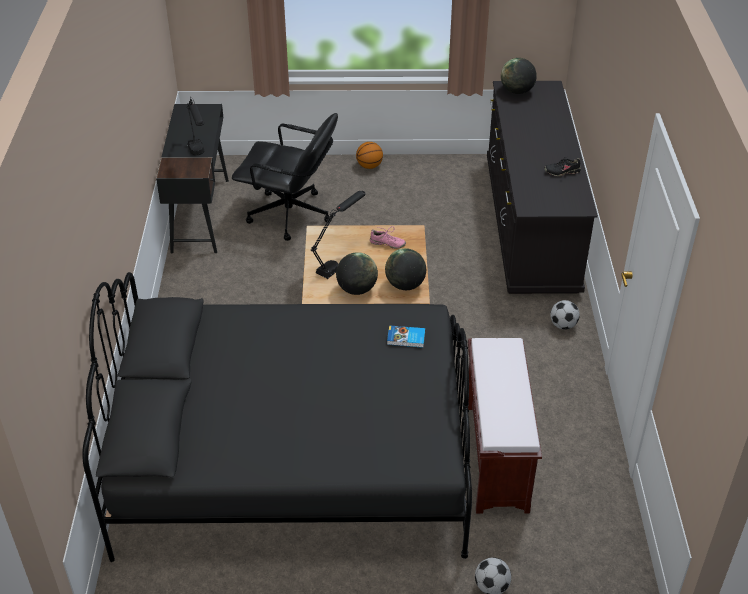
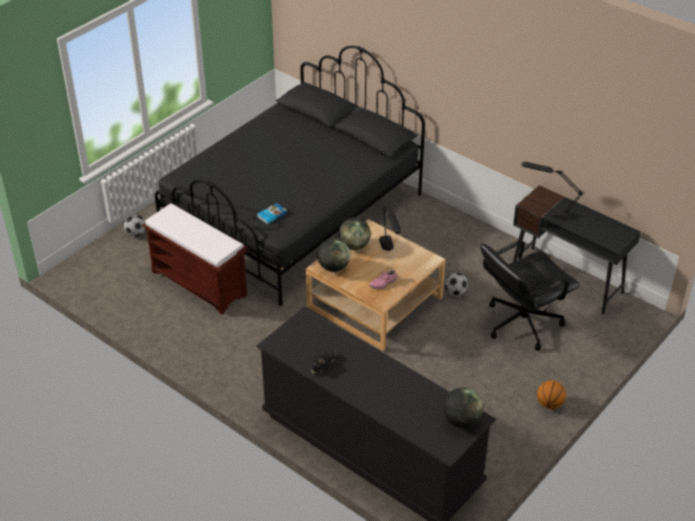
camera: 130 degrees right, 0 degrees up
football [550,300,580,330] -> football moved to [445,273,468,296]

